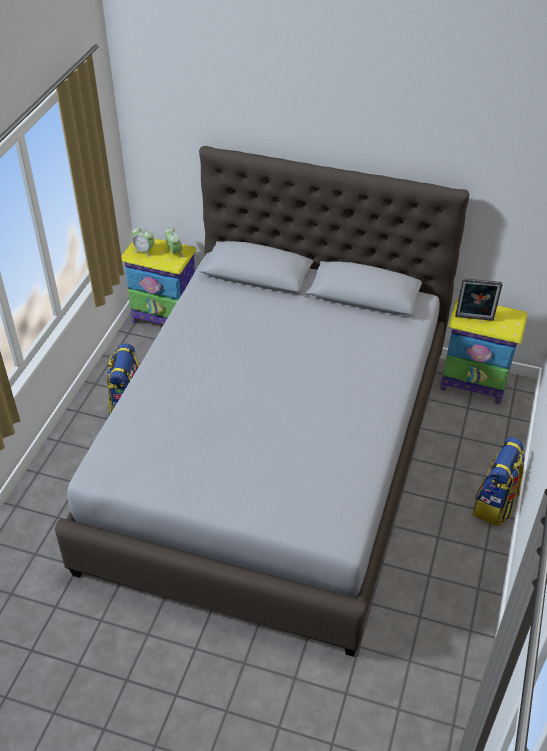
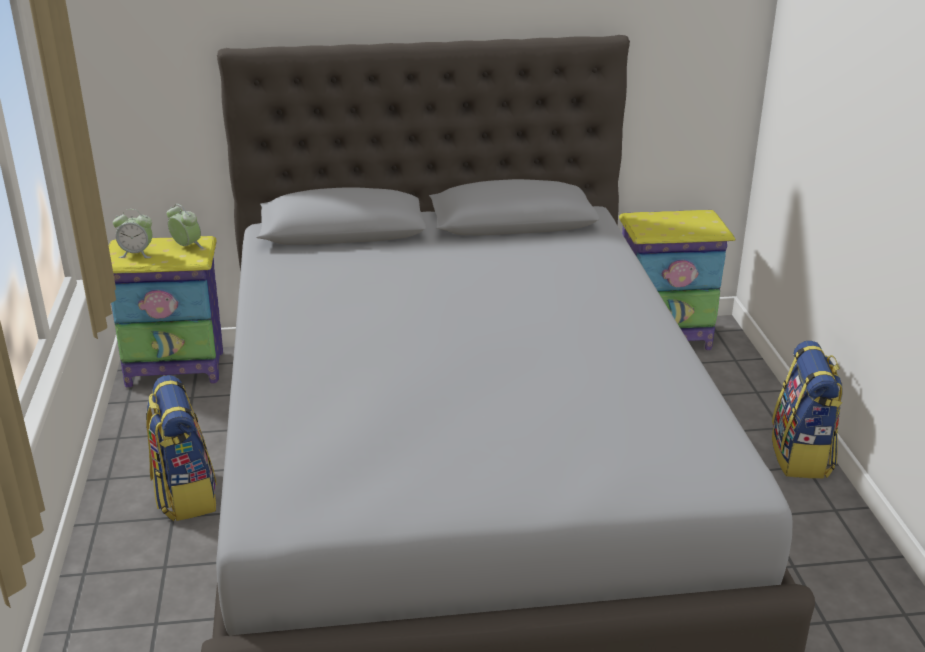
camera: 25 degrees left, 15 degrees down
picture frame [455,278,503,321] -> none

